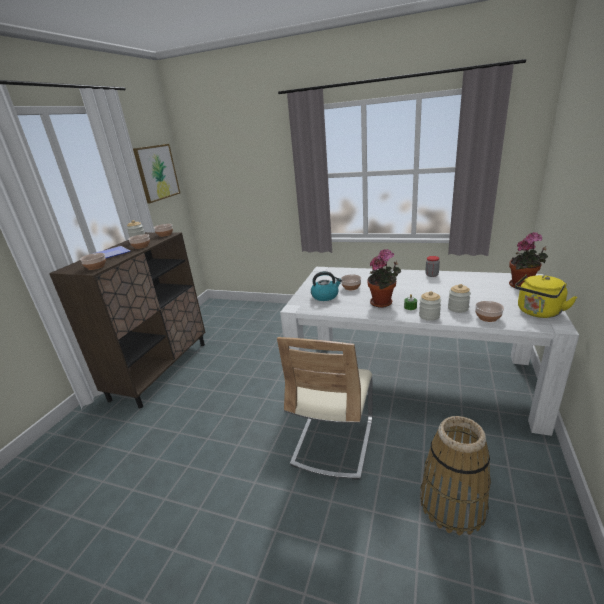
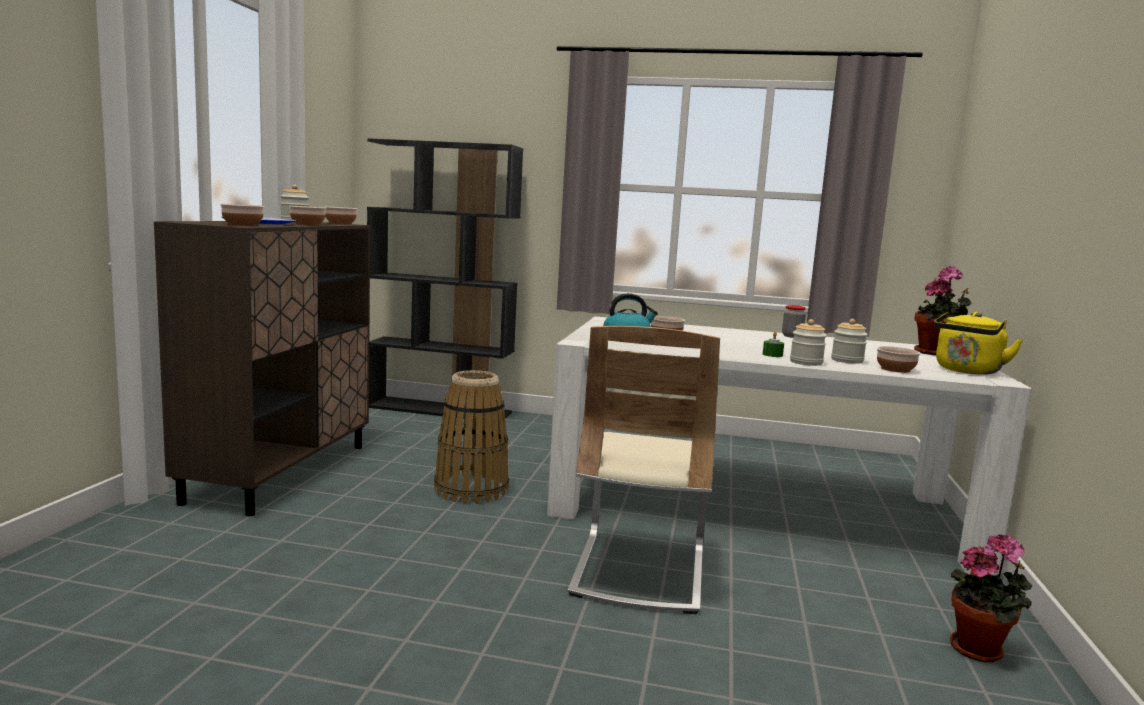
camera: 10 degrees left, 15 degrees down
picture [133,144,180,203] -> none
potted plant [367,249,401,308] -> potted plant moved to [950,534,1032,663]
basket [420,416,491,535] -> basket moved to [434,370,509,504]
none -> black bookcase [367,138,523,419]

